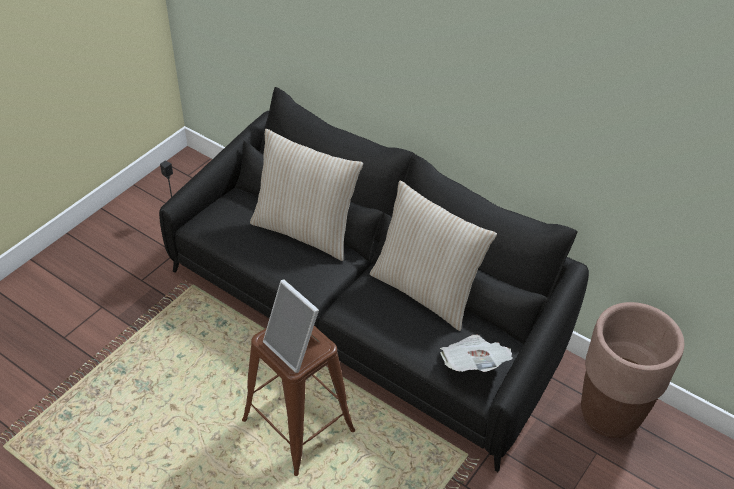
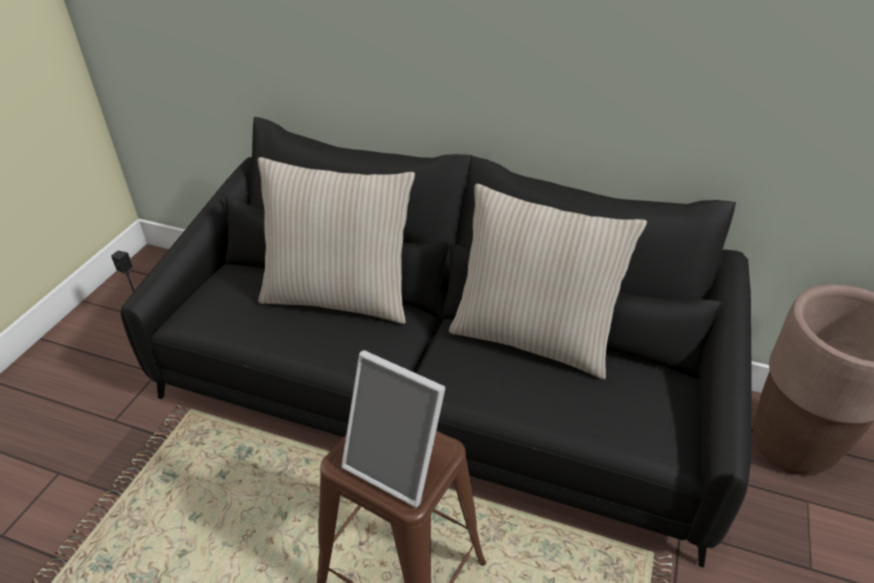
camera: 15 degrees left, 5 degrees down
newspaper [440,335,513,372] -> none

